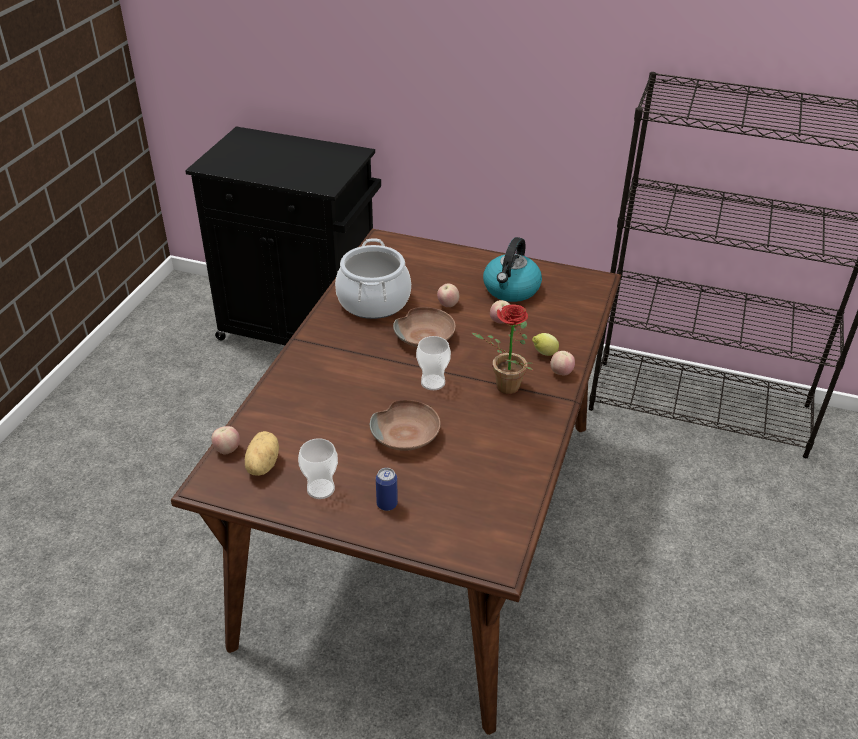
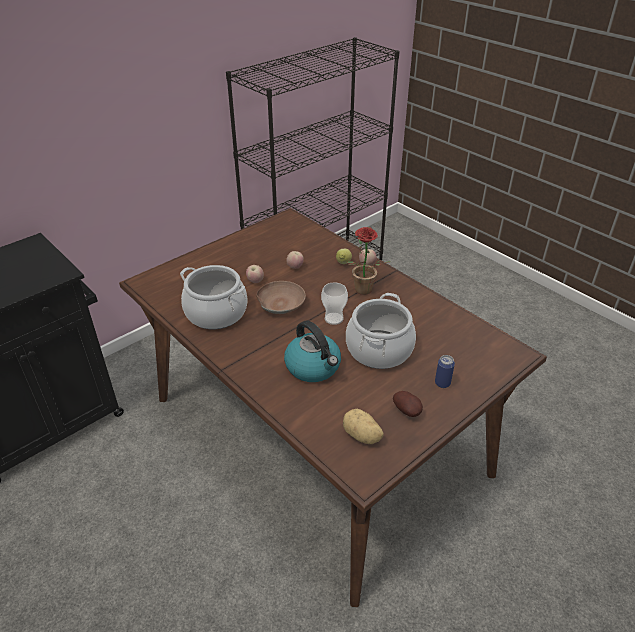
camera: 60 degrees left, 0 degrees up
apple [211,426,240,454] -> none
cup [298,438,338,499] -> potato [393,391,423,417]
brown bowl [370,400,441,451] -> cooking pot [346,293,416,369]
kettle [483,237,542,302] -> kettle moved to [284,320,341,382]

